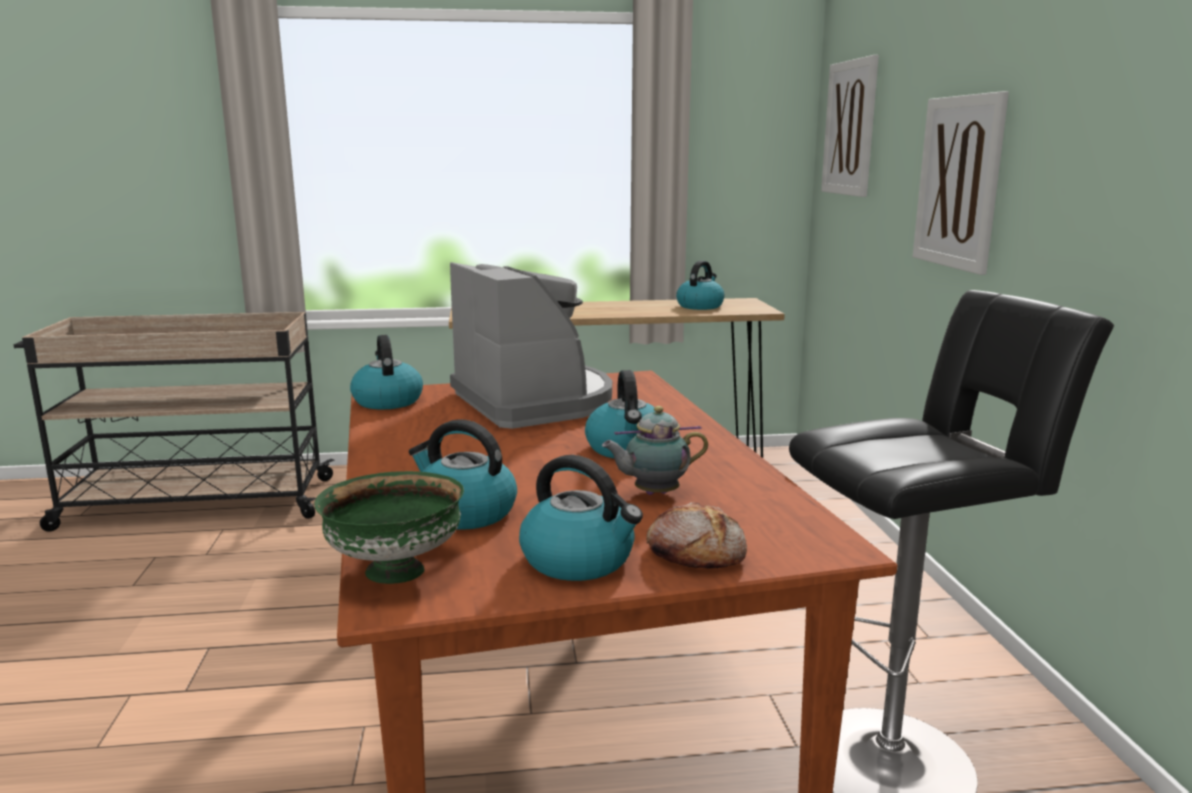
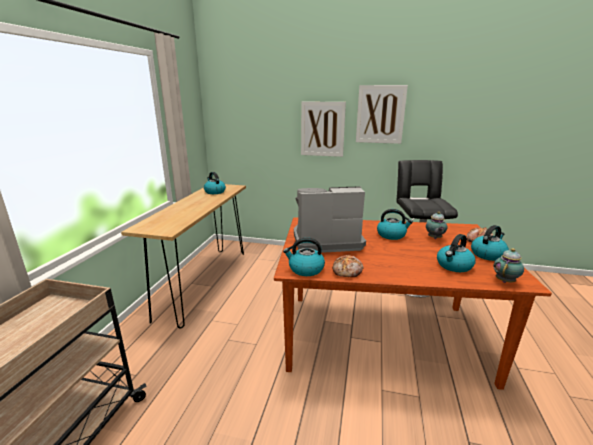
camera: 70 degrees left, 5 degrees up
green bowl [315,471,464,584] -> teapot [493,248,524,283]
picture [821,55,879,197] -> picture moved to [356,85,408,144]
none -> bread [332,255,363,277]

